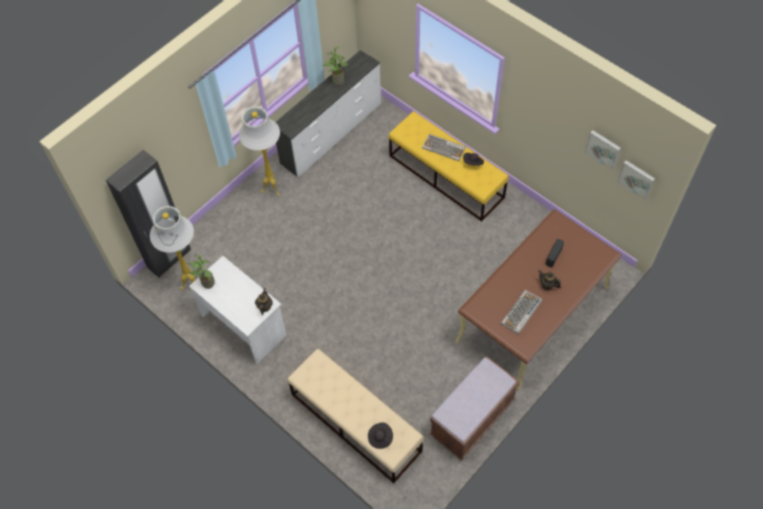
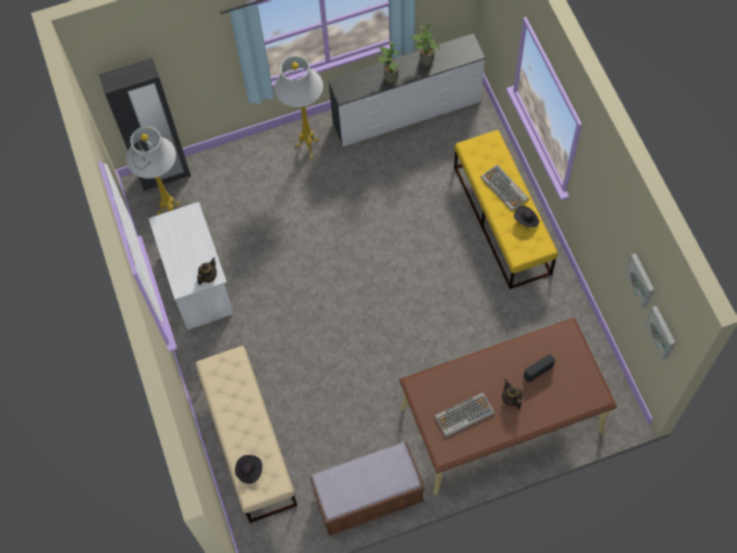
camera: 30 degrees right, 5 degrees up
potted plant [187,255,215,289] -> potted plant moved to [375,41,400,83]

